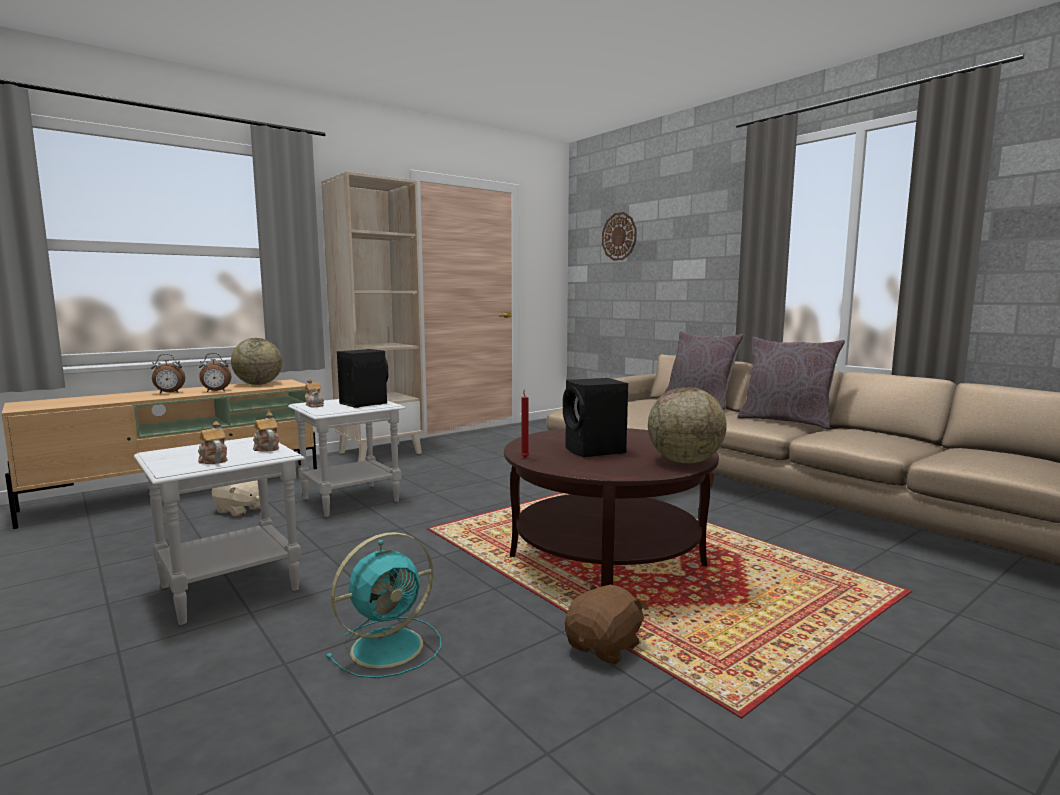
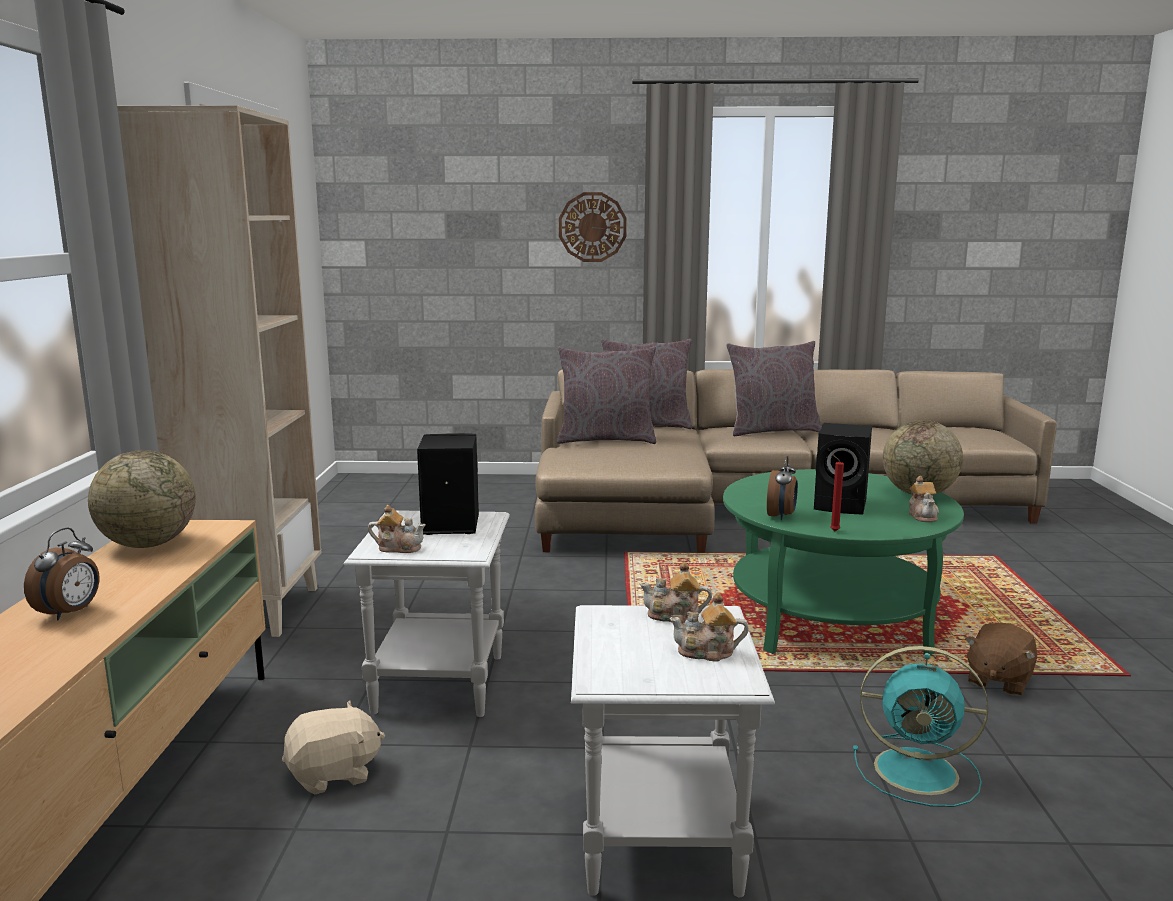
camera: 50 degrees left, 5 degrees up
alarm clock [199,353,231,392] -> alarm clock moved to [767,456,798,520]
turquoise fan [326,532,441,678] -> turquoise fan turned 105 degrees clockwise [853,646,989,807]
brown coffee table [504,428,719,587] -> green coffee table [723,469,964,656]
brown plush toy [565,583,647,665] -> brown plush toy turned 135 degrees counterclockwise [965,623,1037,696]
wall clock [602,212,637,261] -> wall clock moved to [559,192,627,262]
none -> grey pillow [557,346,656,444]
none -> teapot [909,476,939,522]

